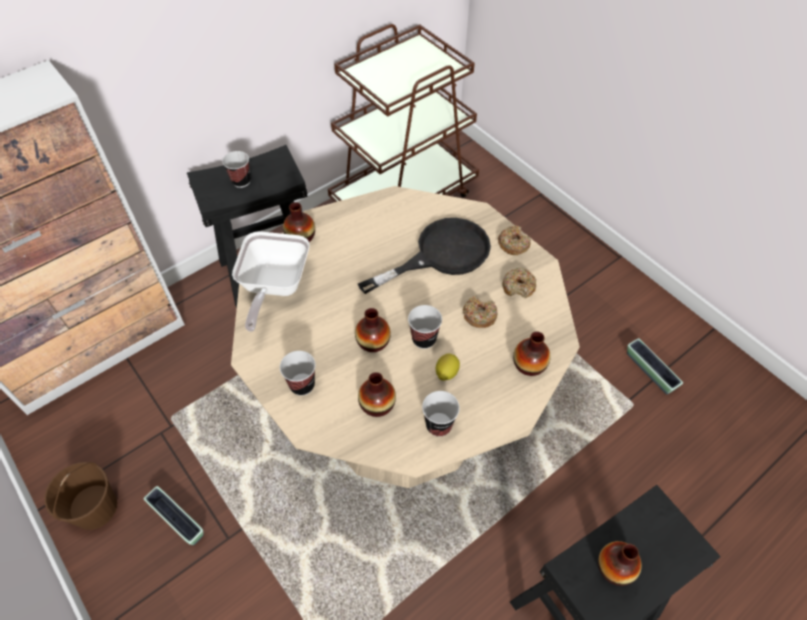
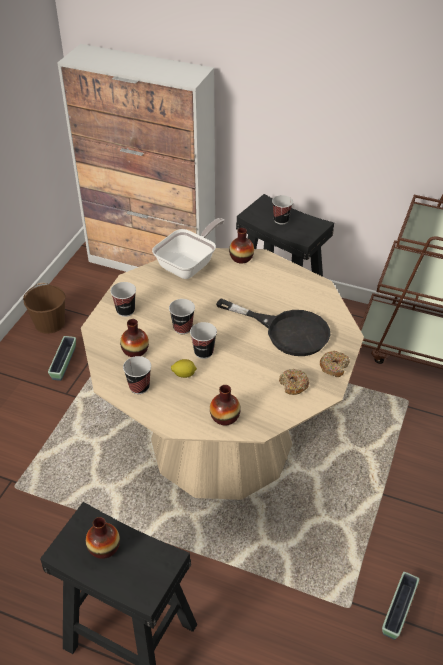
camera: 60 degrees right, 10 degrees down
frying pan [232,231,310,332] -> frying pan turned 150 degrees clockwise [152,218,225,279]
vase [355,308,391,352] -> cup [169,299,195,334]
donut [463,296,497,328] -> none

